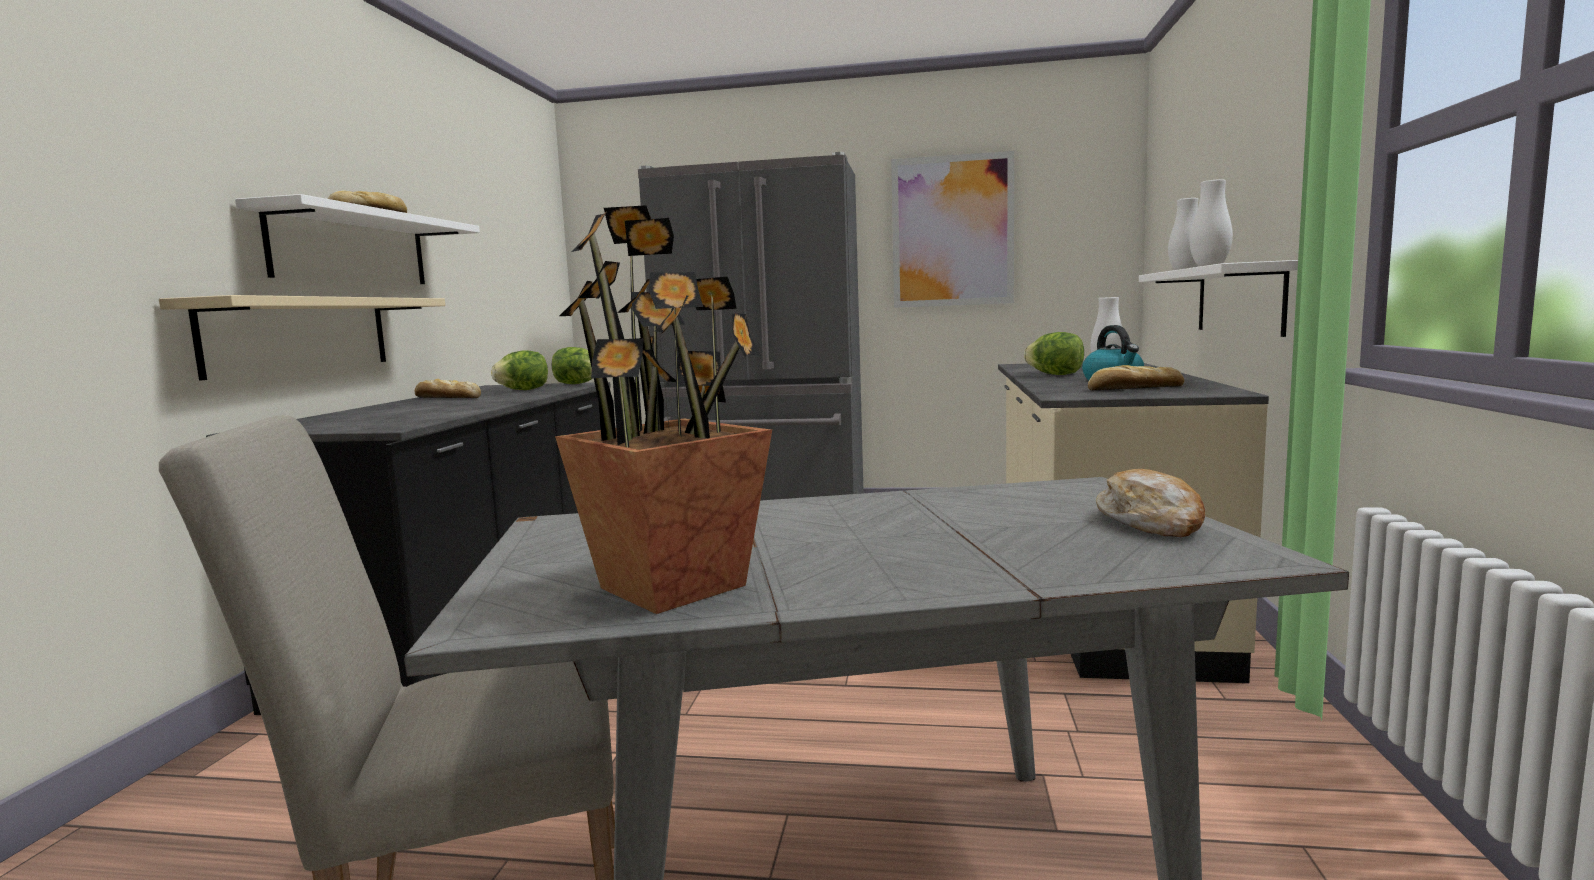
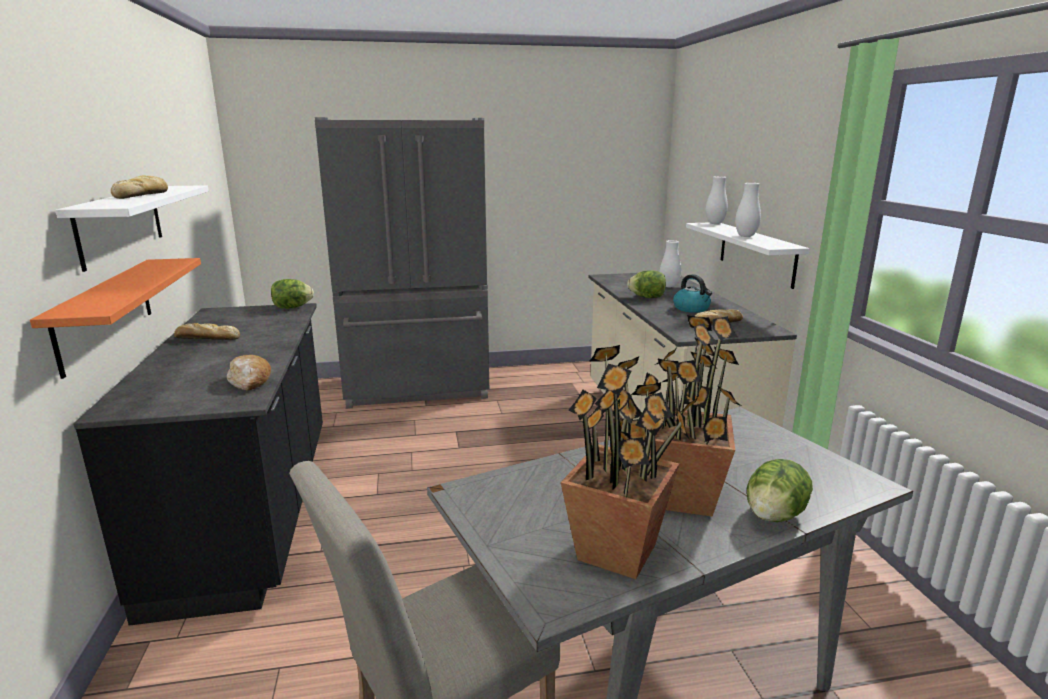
camera: 20 degrees left, 10 degrees up
beige shelf [159,295,445,381] -> orange shelf [30,258,201,379]
lettuce [491,350,548,390] -> lettuce moved to [747,459,813,522]
picture [891,151,1014,308] -> none
bread [1096,469,1205,537] -> bread moved to [227,355,271,391]
none -> potted plant [643,315,741,517]

